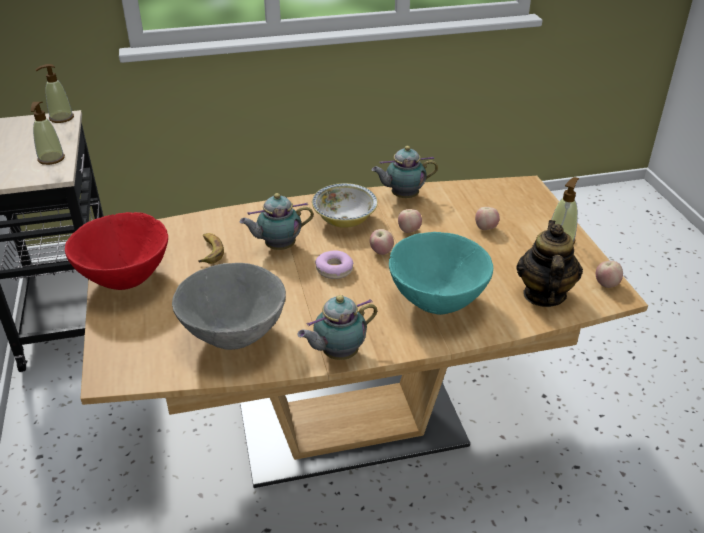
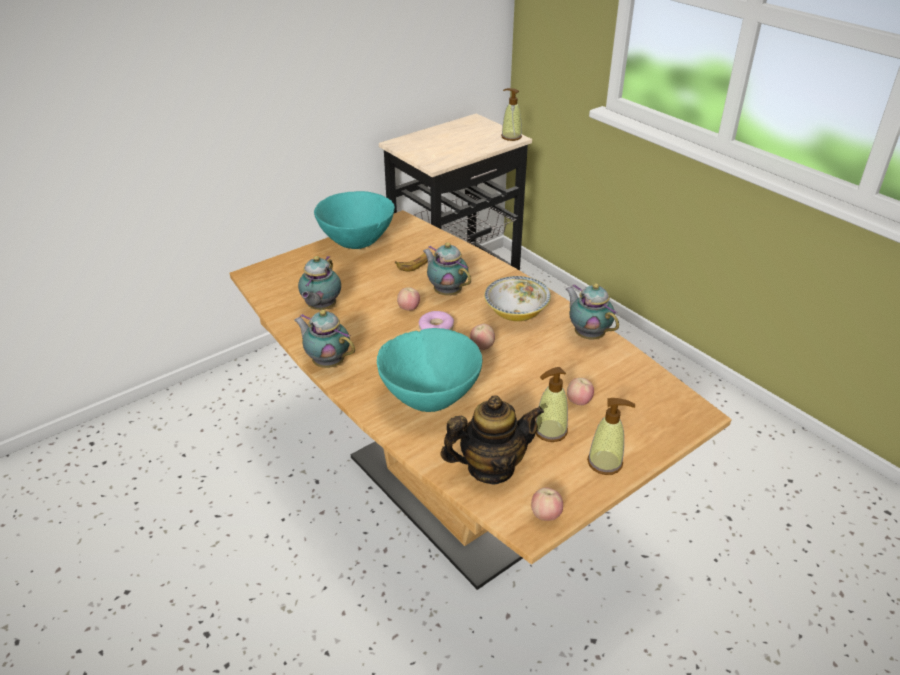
camera: 65 degrees right, 0 degrees up
soap dispenser [31,102,65,165] -> soap dispenser moved to [536,367,568,442]
red bowl [65,212,168,290] -> turquoise bowl [314,191,395,249]
grey bowl [172,263,286,350] -> teapot [298,256,341,310]
apple [398,209,422,233] -> apple moved to [397,287,420,311]

